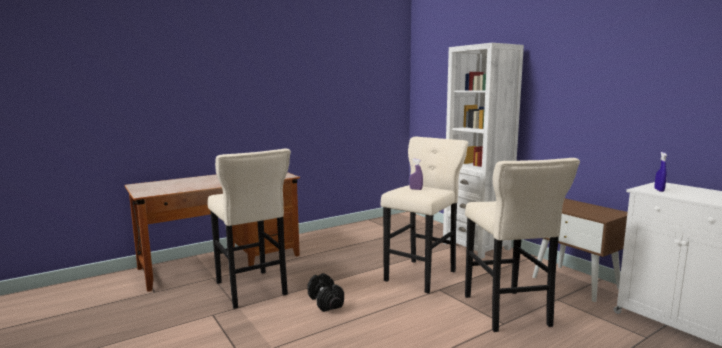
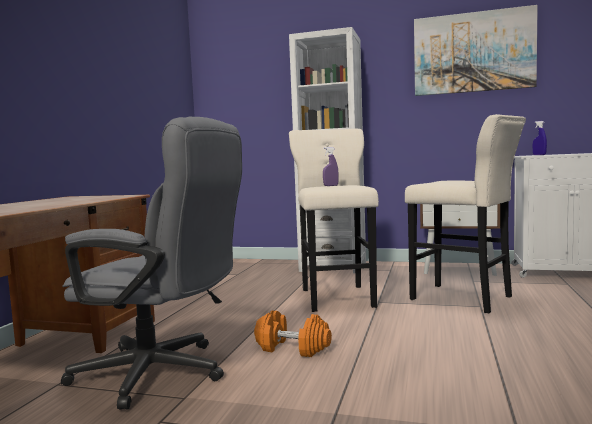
camera: 40 degrees left, 5 degrees down
beige stool [208,149,291,309] -> grey office chair [61,117,242,410]
black dumbbell [307,273,344,312] -> orange dumbbell [254,310,332,357]
none -> picture [414,5,538,96]

